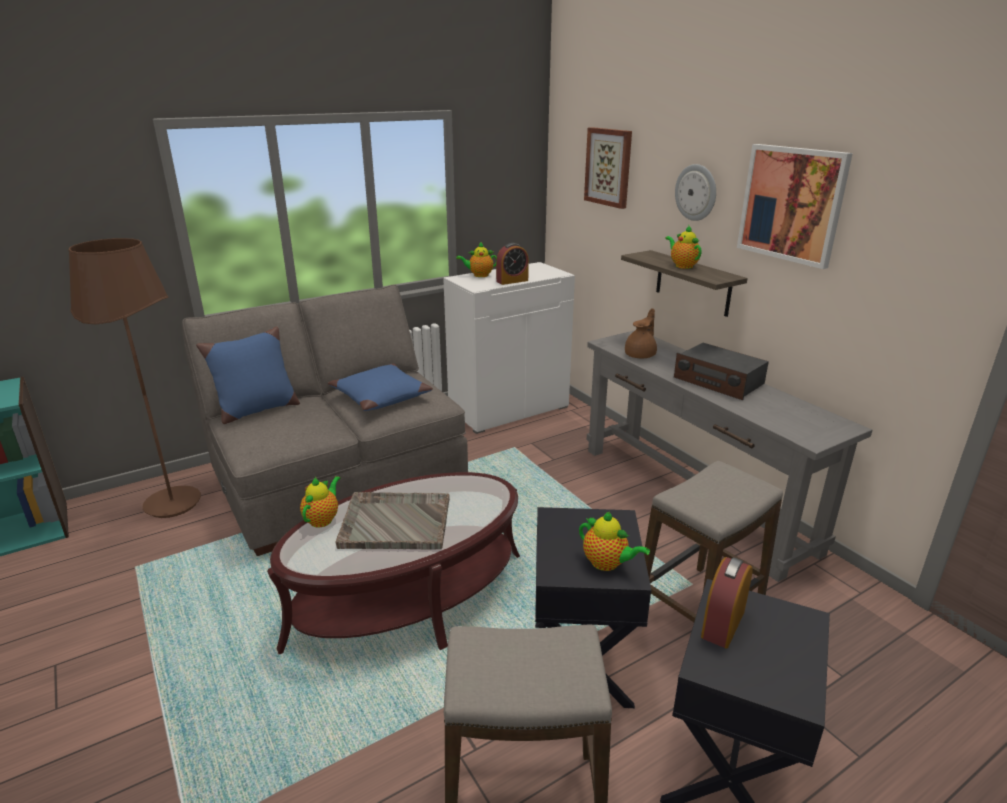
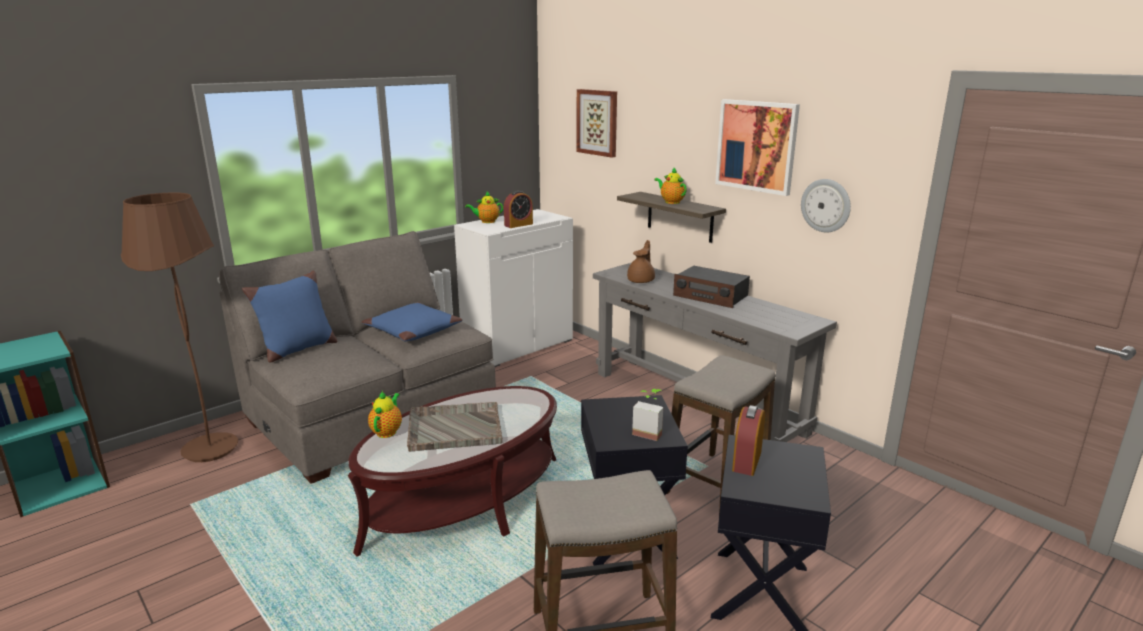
camera: 10 degrees left, 5 degrees down
teapot [579,512,650,571] -> potted plant [632,389,663,441]
wall clock [675,164,716,221] -> wall clock moved to [801,179,851,233]

